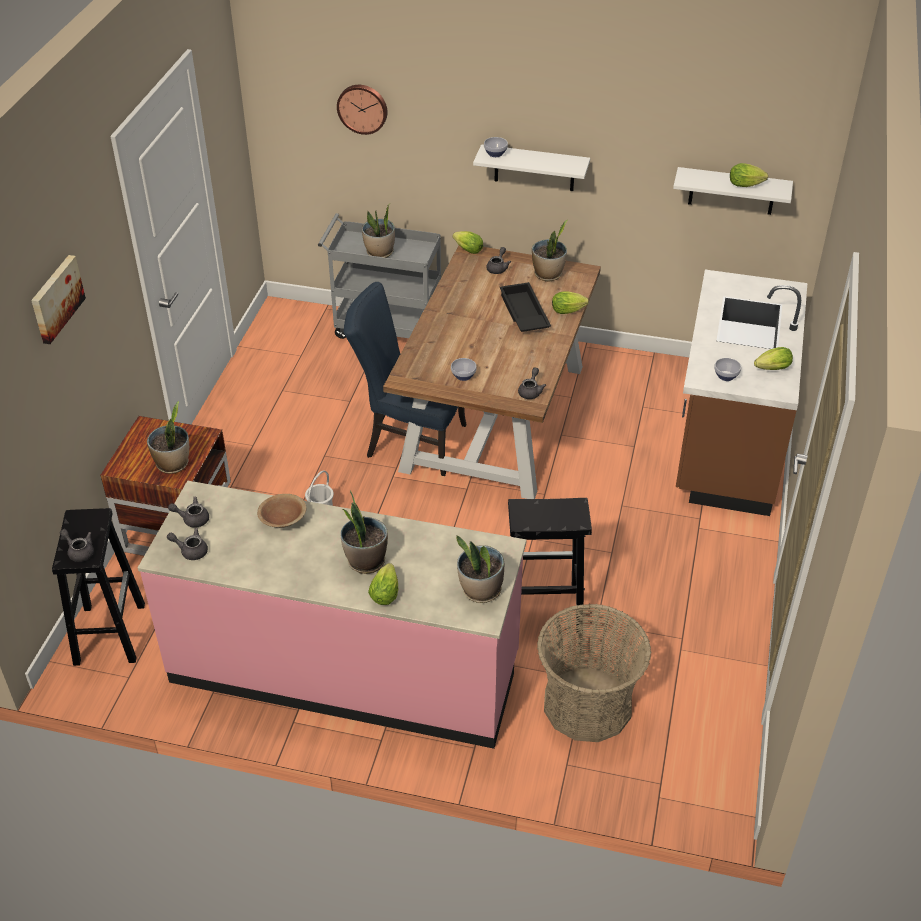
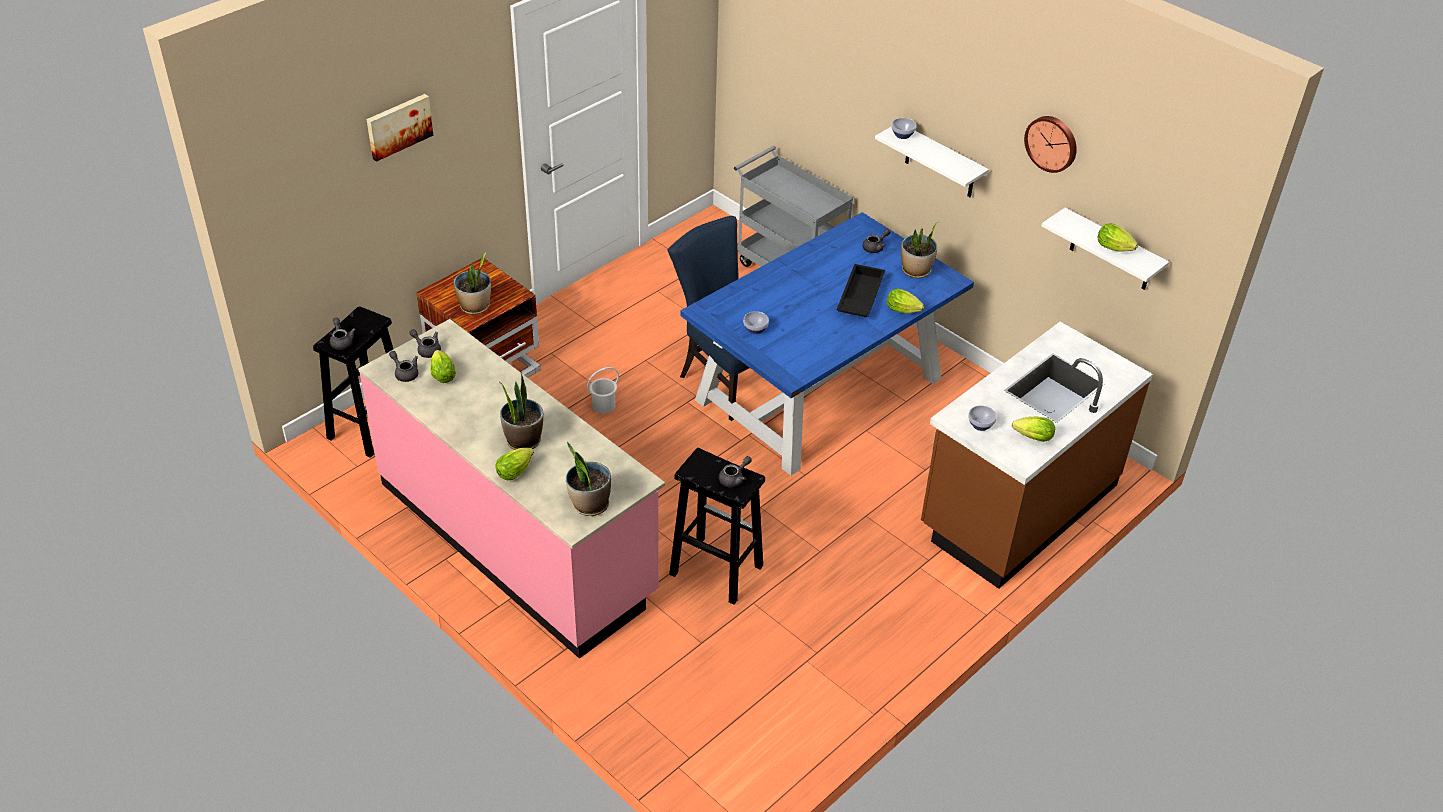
camera: 30 degrees right, 0 degrees up
brown bowl [257,494,306,528] -> none
wall clock [337,85,387,135] -> wall clock moved to [1024,116,1077,173]
potted plant [362,204,395,258] -> none
brown dining table [383,246,601,499] -> blue dining table [680,212,974,476]
lettuce [452,231,483,254] -> lettuce moved to [430,350,456,383]
grey teapot [518,367,546,399] -> grey teapot moved to [719,456,752,487]
basket [537,604,652,742] -> none

